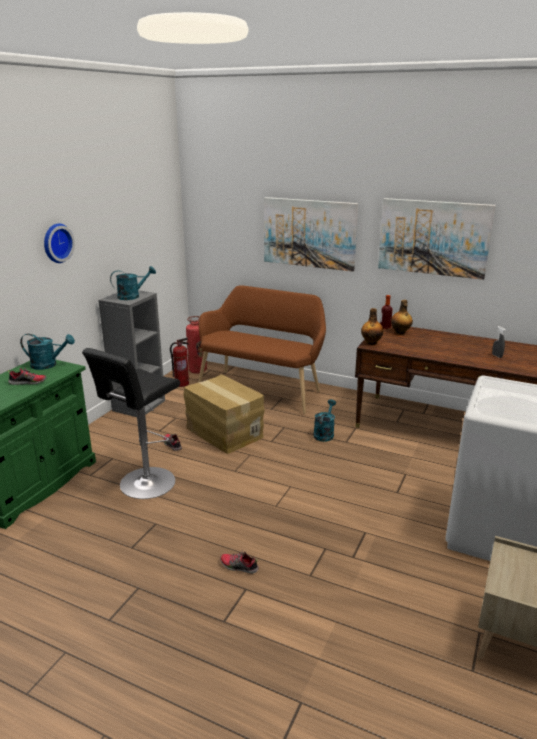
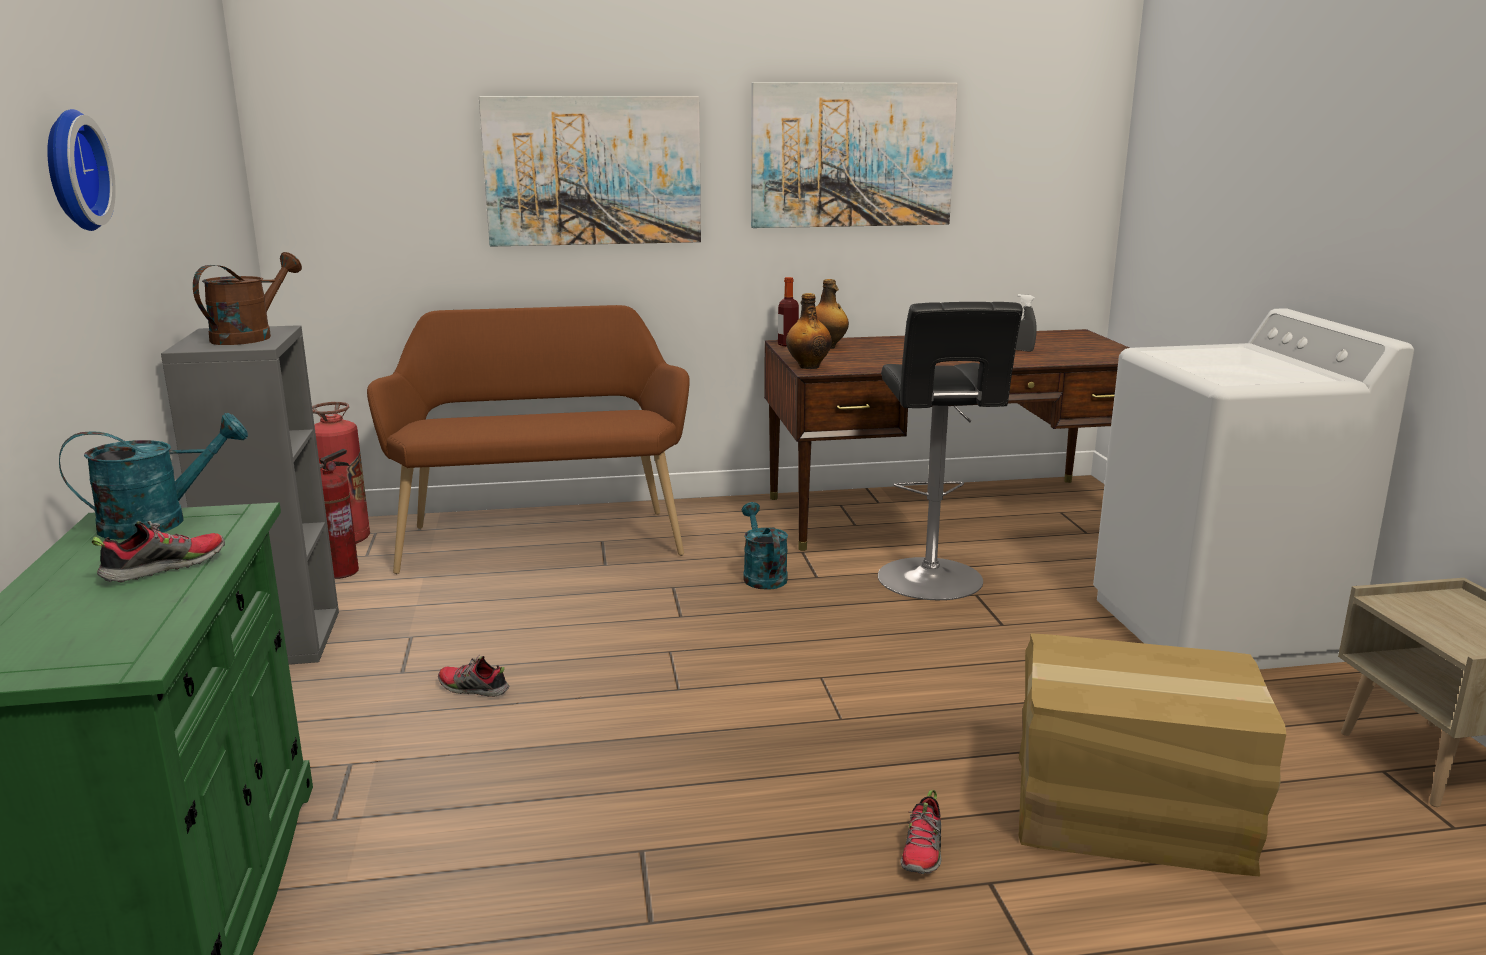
camera: 35 degrees left, 5 degrees down
black stool [82,348,180,499] -> black stool moved to [878,302,1023,600]
turquoise watering can [110,266,156,300] -> brown watering can [193,252,302,345]
cardboard box [183,374,265,454] -> cardboard box moved to [1018,633,1286,877]
shoe [220,551,259,574] -> shoe turned 60 degrees counterclockwise [900,790,941,874]

